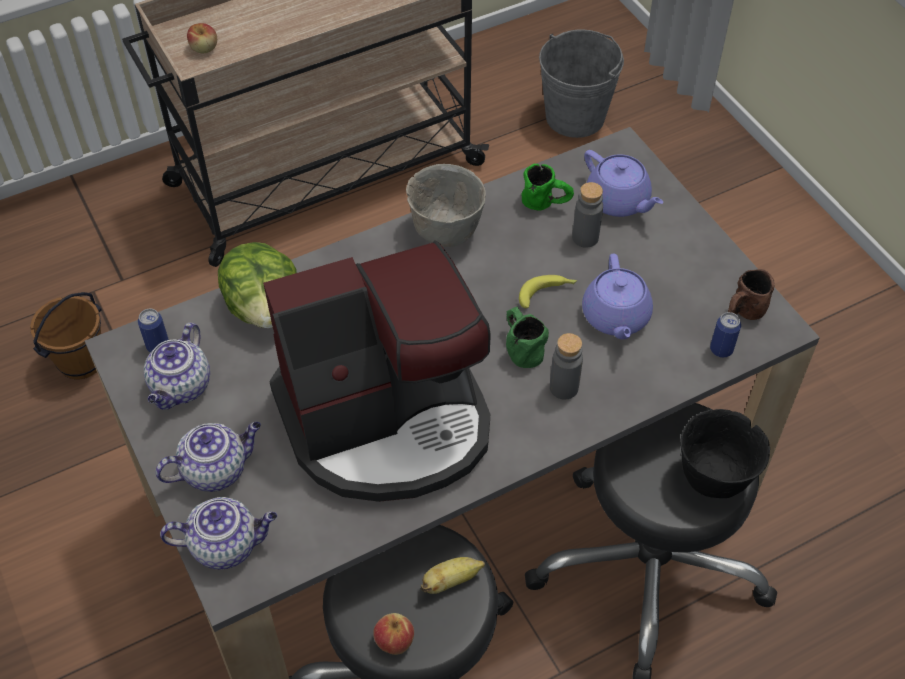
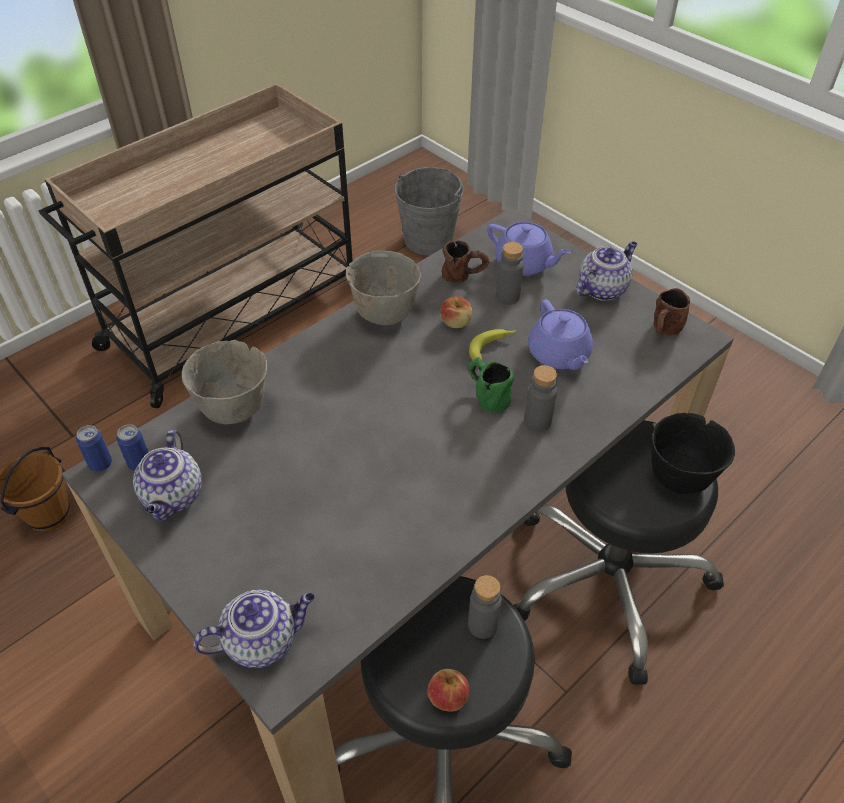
camera: 15 degrees left, 5 degrees down
teapot [155,422,261,492] -> teapot moved to [576,241,637,301]
apple [187,23,217,53] -> apple moved to [441,296,472,328]
lettuce [218,242,297,328] -> grey bowl [182,340,267,424]
coffee machine [263,241,491,502] -> none
banana [421,557,485,594] -> grey bottle [468,575,501,639]
green mug [521,164,574,211] -> brown mug [442,240,489,283]
can [710,312,741,358] -> can moved to [76,425,112,472]

